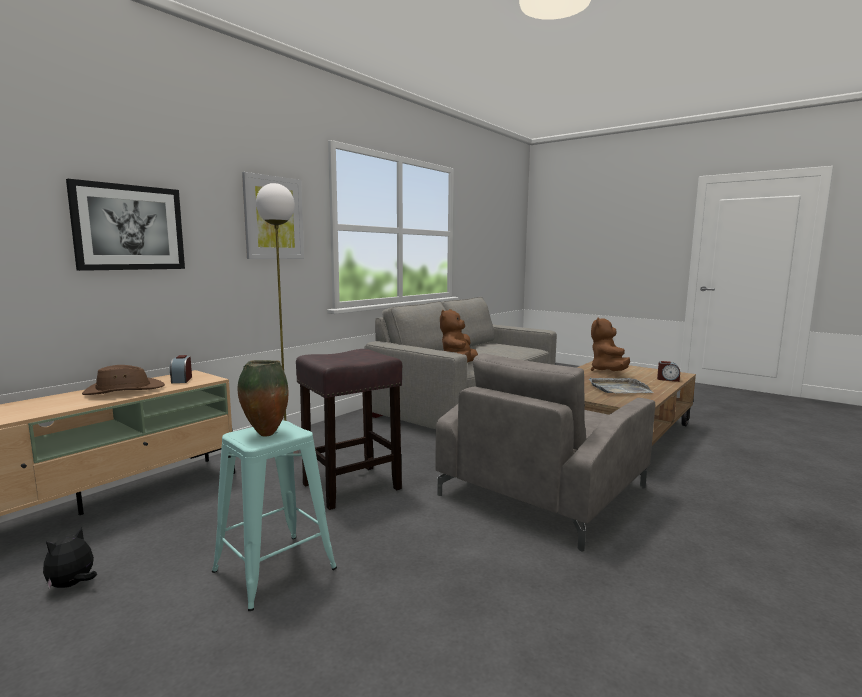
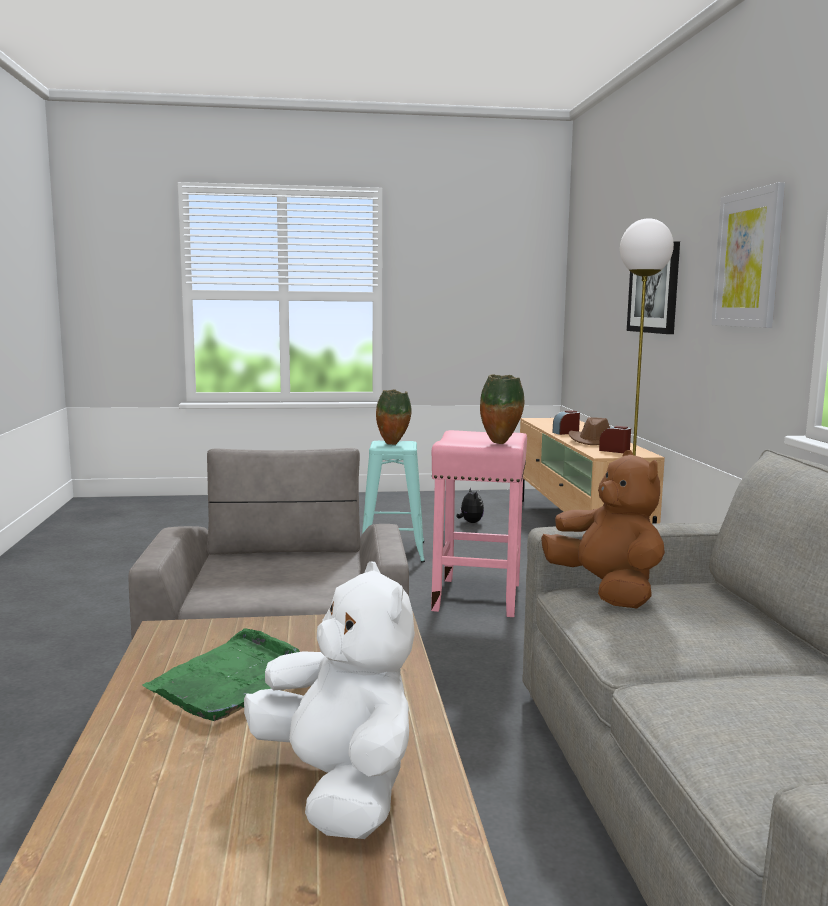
camera: 135 degrees right, 0 degrees up
brown stool [296,349,402,510] -> pink stool [431,430,527,617]
grey tray [588,377,654,393] -> green tray [142,628,300,721]
brown plush toy [591,318,630,371] -> white plush toy [244,561,415,839]
alarm clock [657,361,680,382] -> alarm clock moved to [553,410,580,435]
none -> vase [480,374,524,444]

